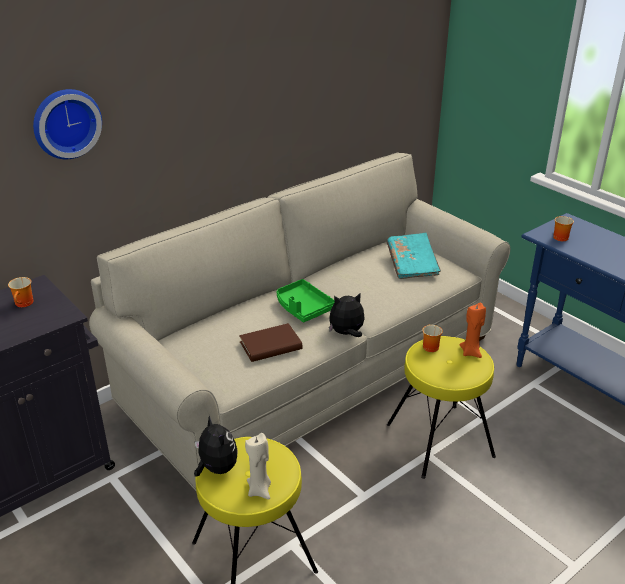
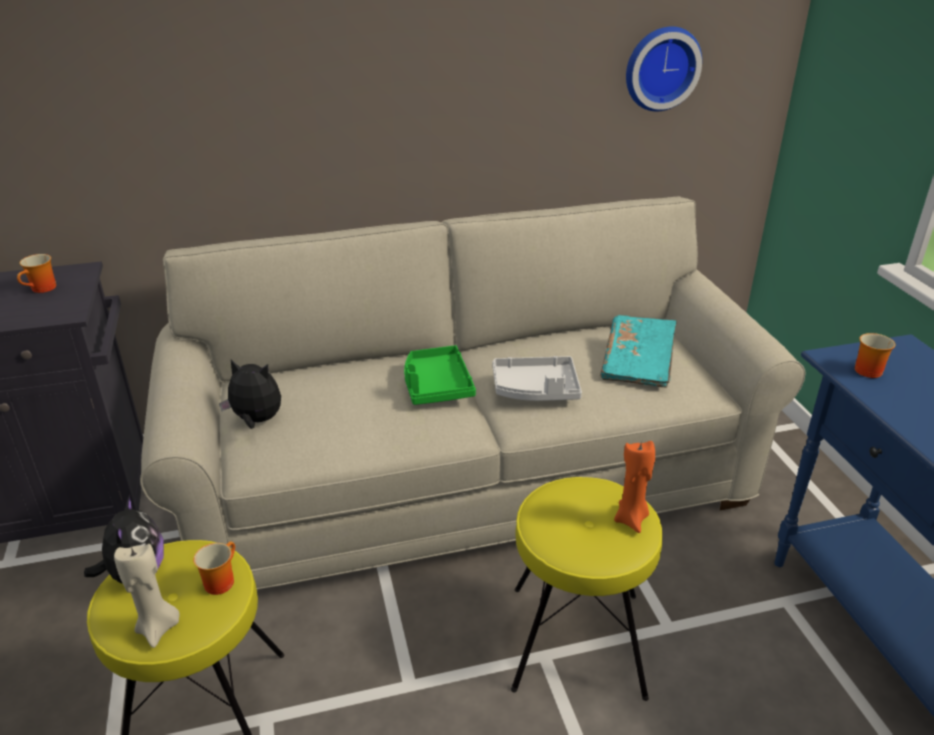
camera: 25 degrees right, 0 degrees up
wall clock [33,89,102,159] -> wall clock moved to [626,26,702,112]
brown book [239,323,303,362] -> none
plush toy [329,293,364,337] -> plush toy moved to [219,360,281,429]
mug [422,325,443,352] -> mug moved to [193,542,235,595]
none -> grey tray [492,356,582,401]

